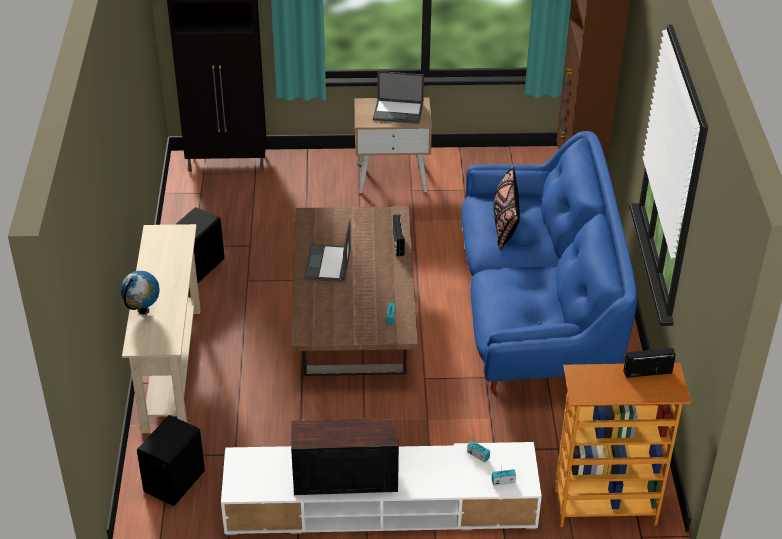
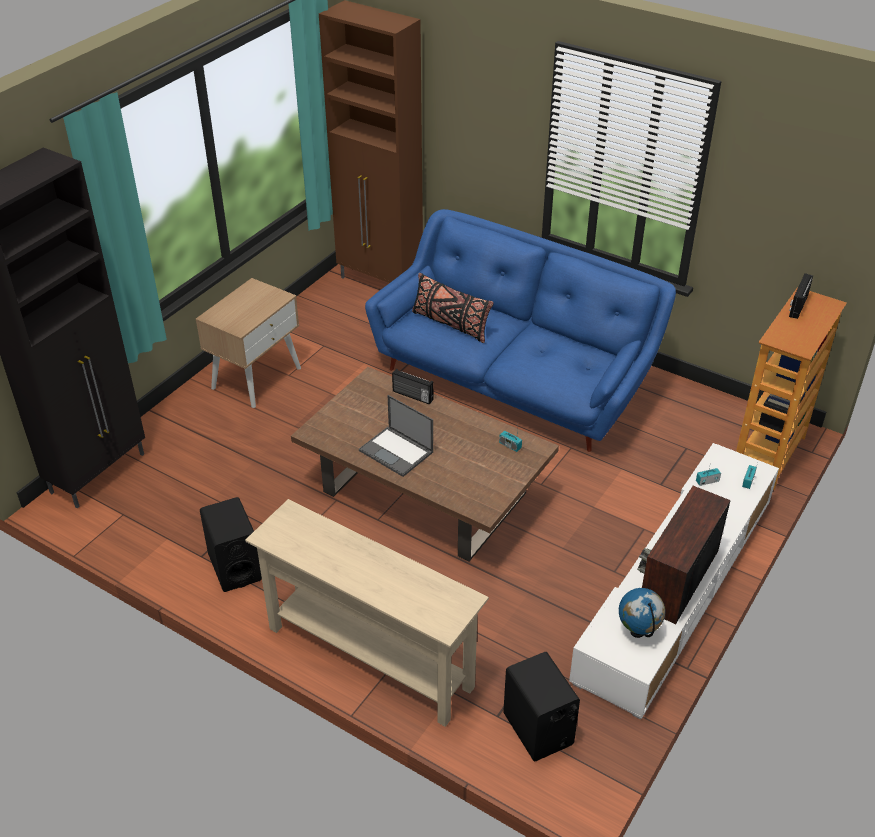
camera: 55 degrees left, 0 degrees up
globe [121,271,160,314] -> globe moved to [619,588,665,638]
laptop [373,71,424,124] -> none

